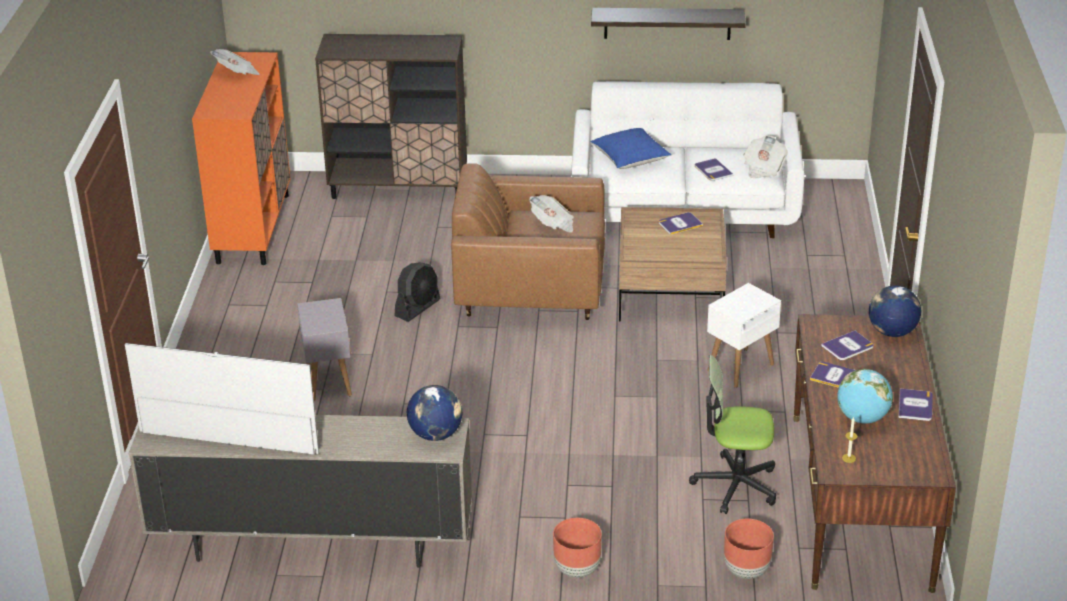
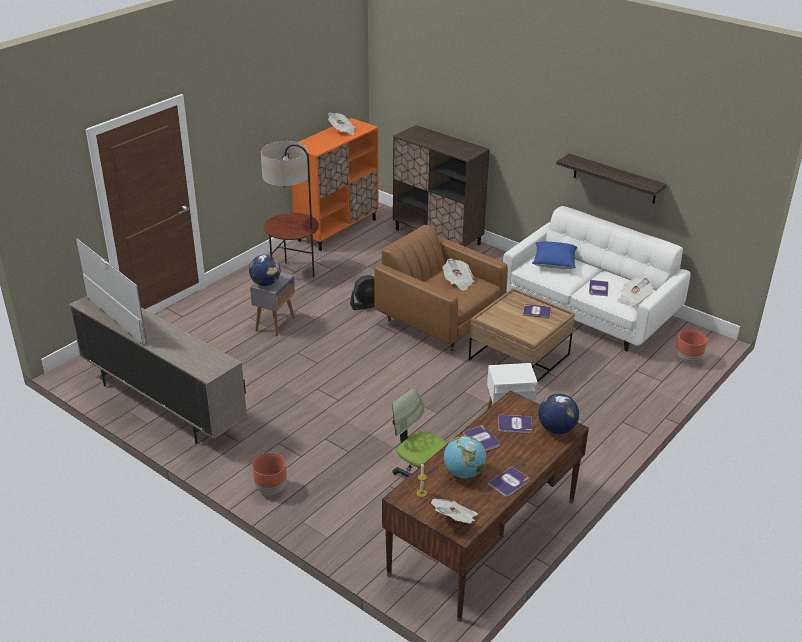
camera: 35 degrees right, 0 degrees up
globe [407,385,462,441] -> globe moved to [249,255,280,286]
brown planter [724,519,774,579] -> brown planter moved to [676,329,708,364]
none -> floor lamp [261,141,319,278]
none -> newspaper [431,499,478,524]

